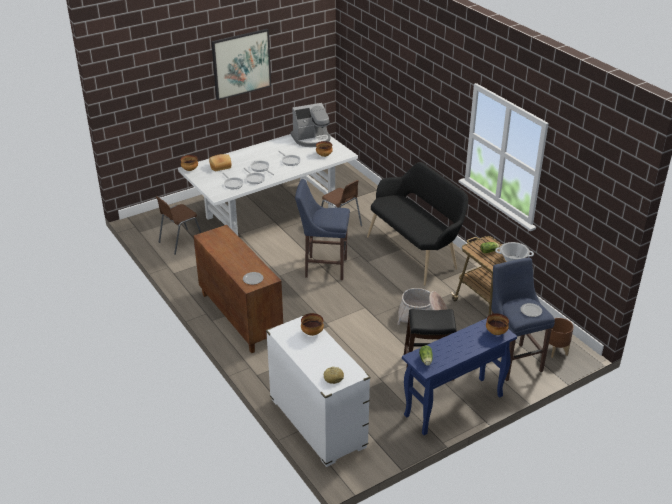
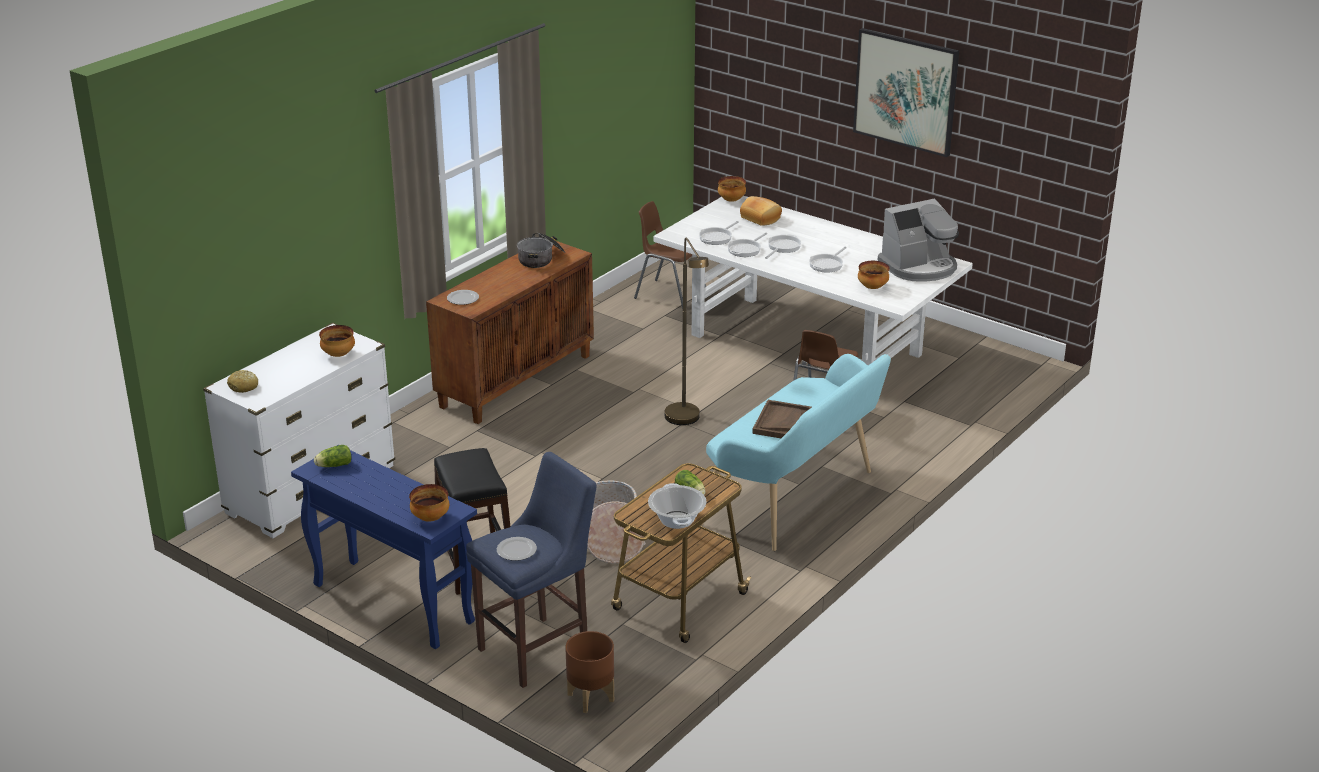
camera: 70 degrees right, 5 degrees down
coffee machine [291,103,331,147] -> coffee machine turned 75 degrees counterclockwise [878,198,959,282]
blue stool [295,179,350,280] -> brown floor lamp [665,238,709,425]
black bench [367,162,468,286] -> turquoise bench [700,354,891,551]
none -> cooking pot [517,232,566,268]
none -> brown tray [752,400,812,438]

